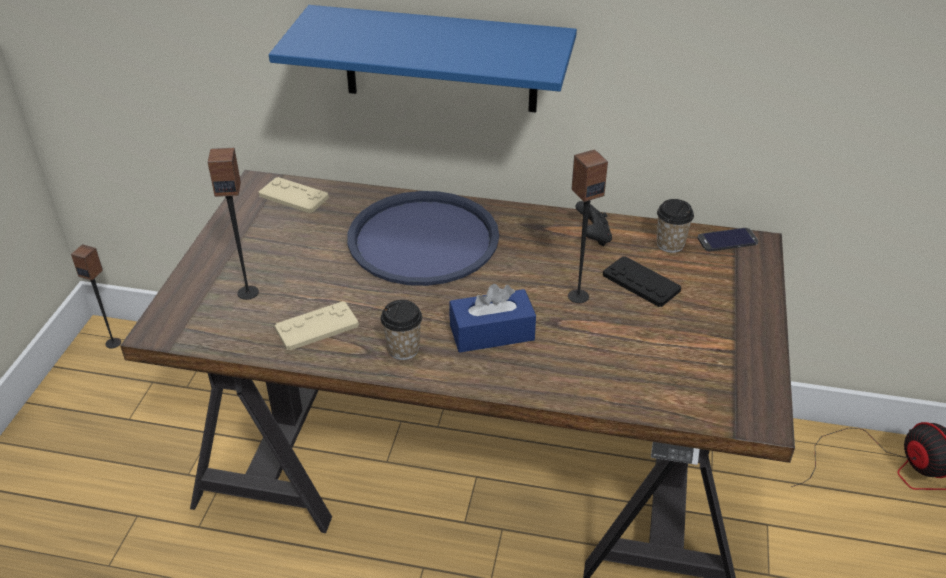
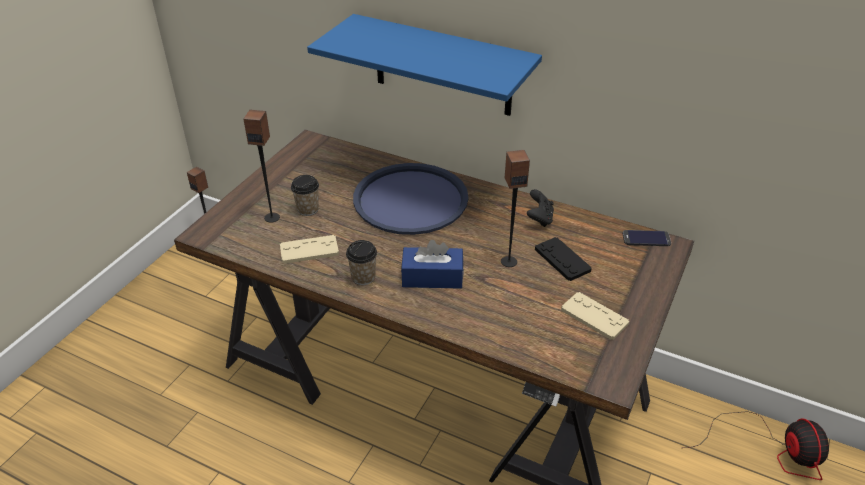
camera: 15 degrees right, 0 degrees up
beige game controller [259,177,329,213] -> beige game controller moved to [561,292,629,340]
cup [657,199,694,253] -> cup moved to [291,175,319,216]

